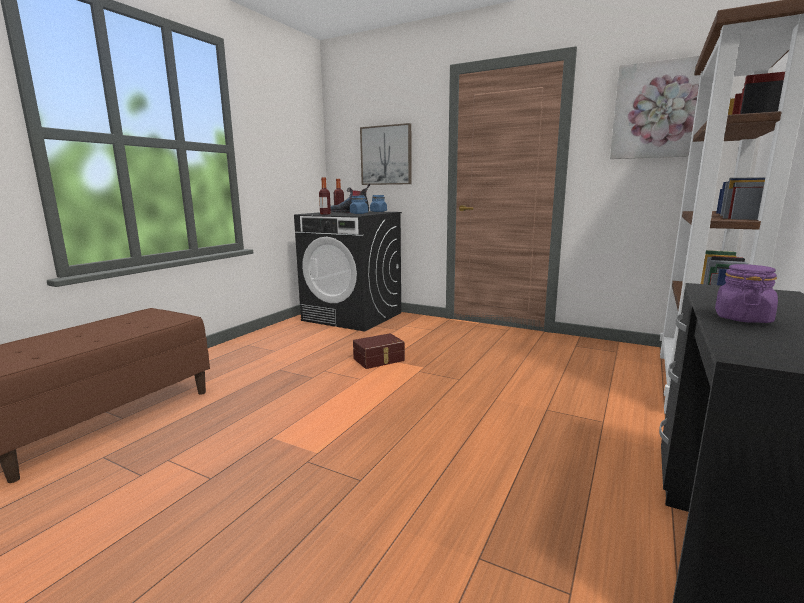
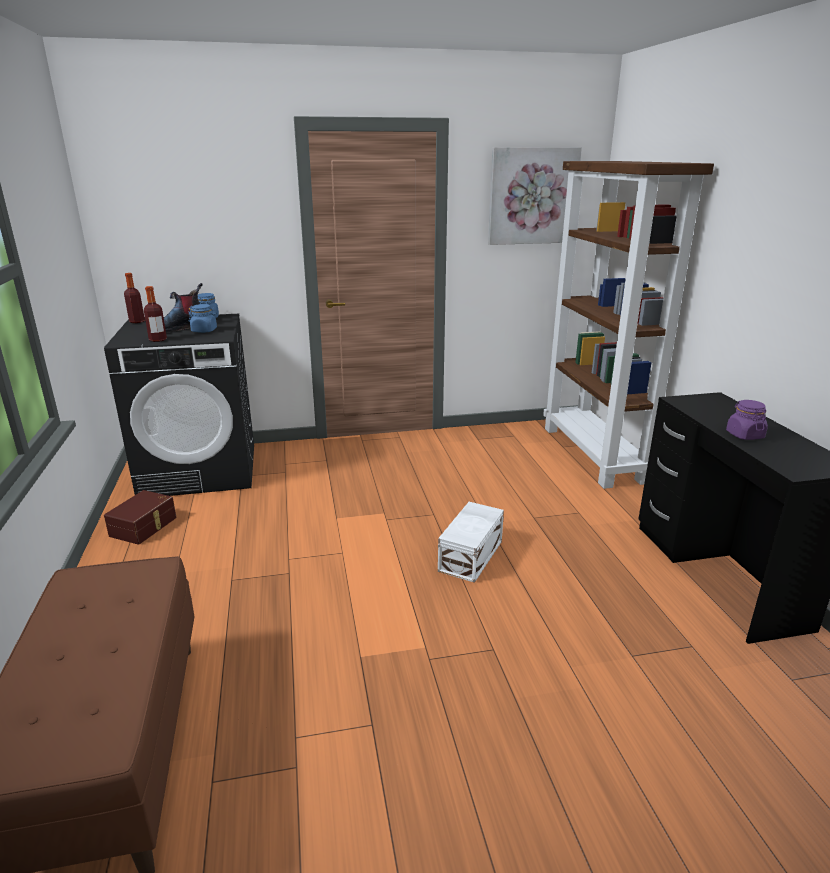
camera: 40 degrees left, 10 degrees up
brown storage box [353,333,405,369] -> brown storage box moved to [104,490,176,545]
picture [360,123,412,185] -> none
none -> white storage box [438,502,504,583]

